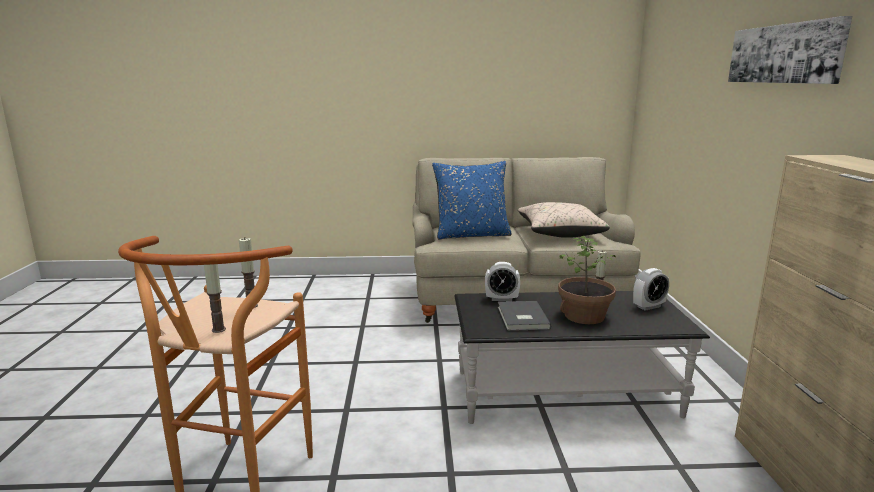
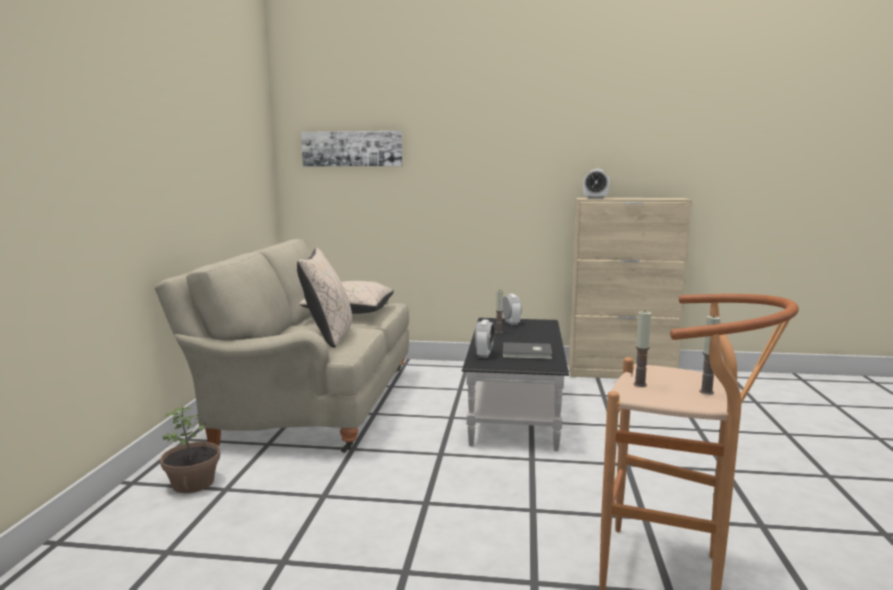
camera: 80 degrees left, 5 degrees down
blue pillow [432,161,511,240] -> beige pillow [297,248,352,348]
potted plant [558,236,616,324] -> potted plant moved to [160,407,220,493]
picture [728,16,852,84] -> picture moved to [301,131,403,167]
none -> alarm clock [583,169,610,199]

